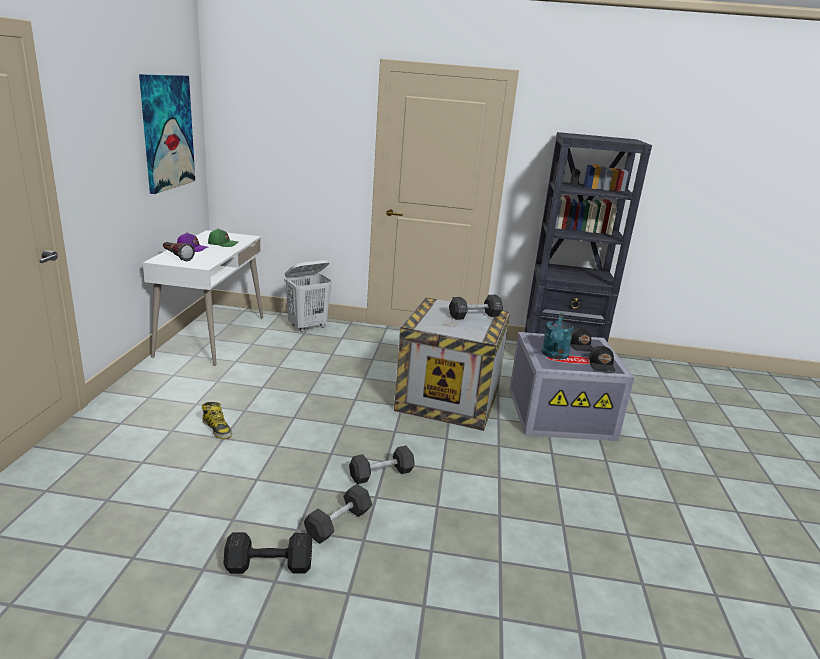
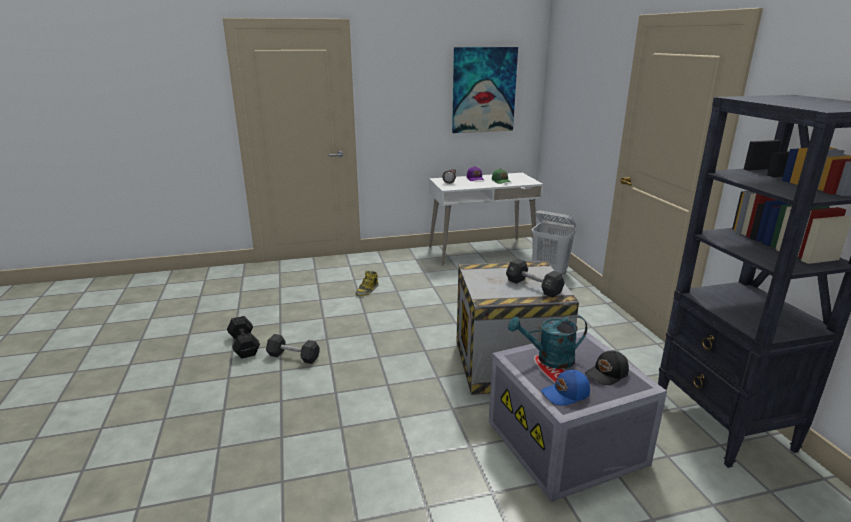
camera: 70 degrees right, 0 degrees up
black dumbbell [349,446,415,484] -> none
black cap [589,346,615,372] -> blue cap [541,370,590,406]

